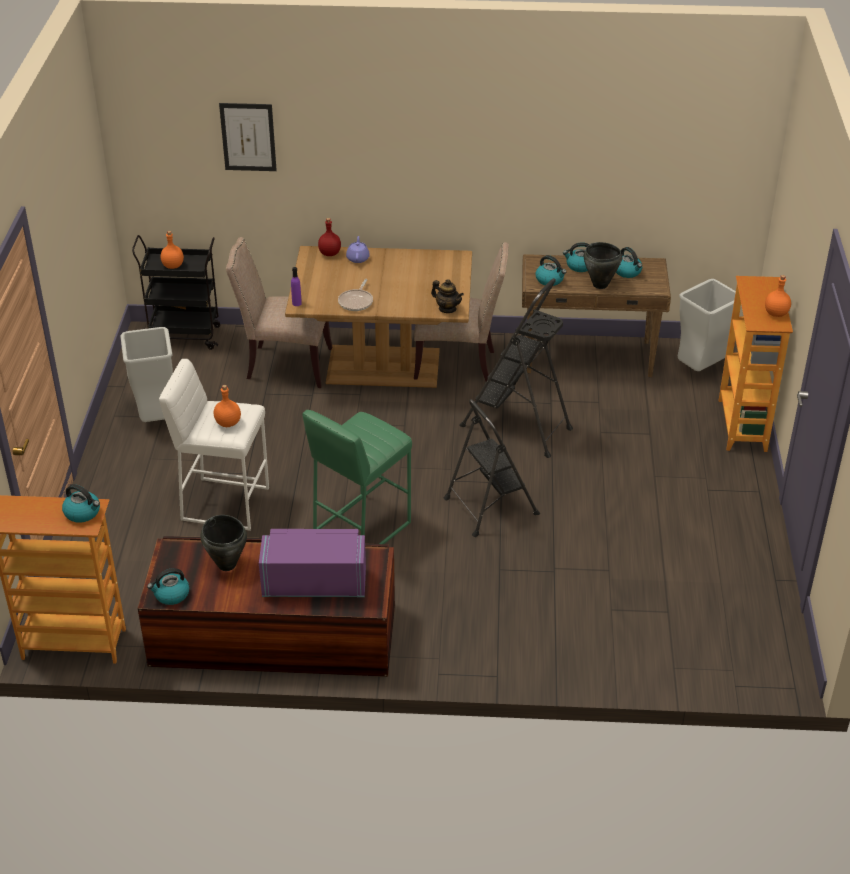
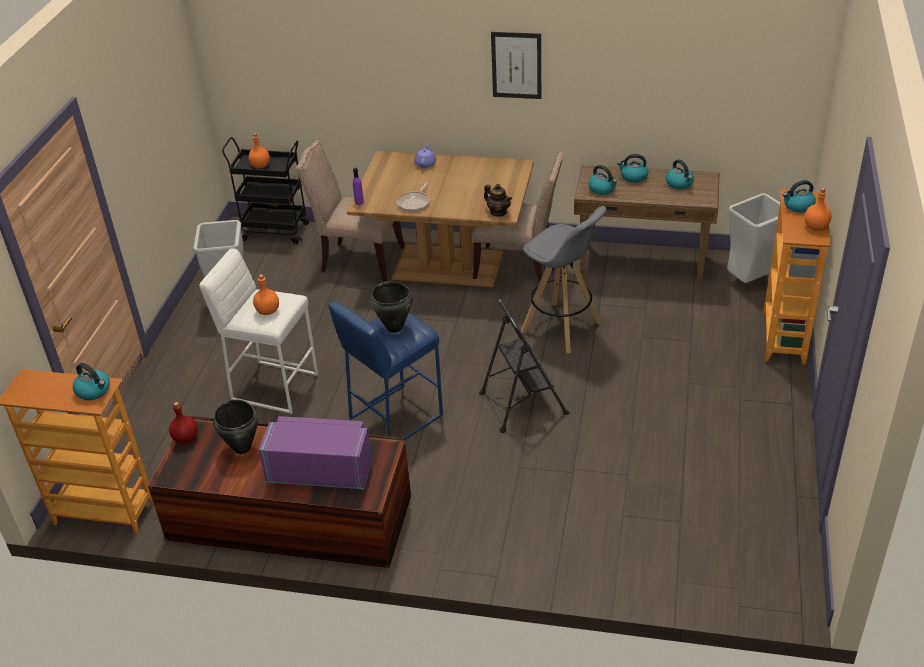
camera: 10 degrees right, 0 degrees up
kettle [147,568,189,605] -> kettle moved to [783,180,816,213]
picture [219,103,277,171] -> picture moved to [491,32,541,99]
green stool [302,410,412,544] -> blue stool [328,302,443,440]
red bottle [318,218,341,256] -> red bottle moved to [169,402,198,444]
step ladder [459,278,573,458] -> grey stool [521,206,607,353]
black cooking pot [584,242,622,289] -> black cooking pot moved to [371,281,413,333]

